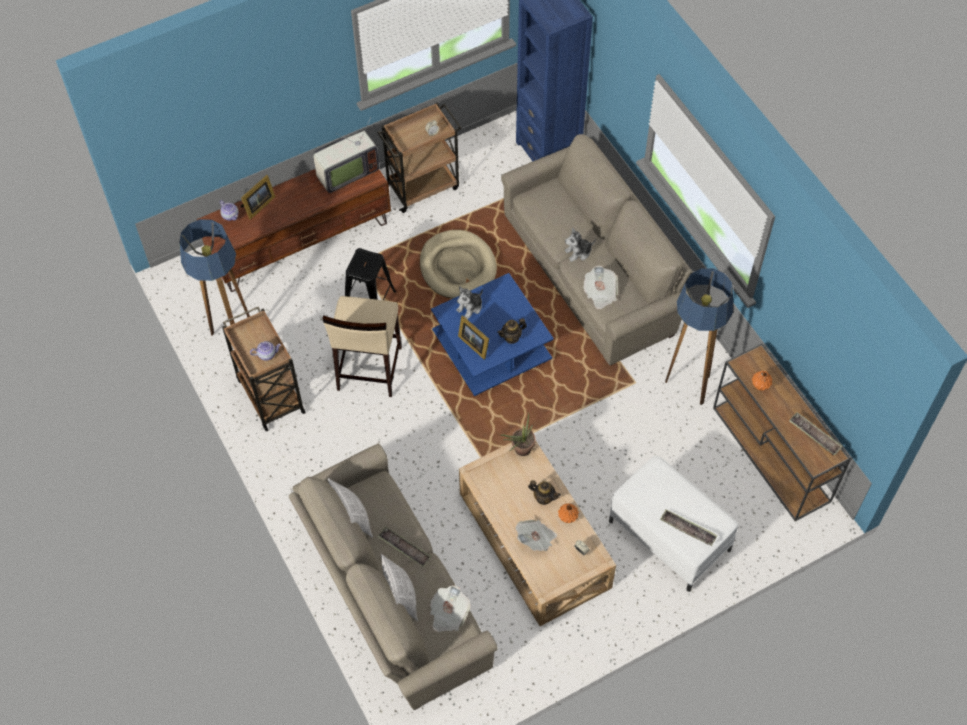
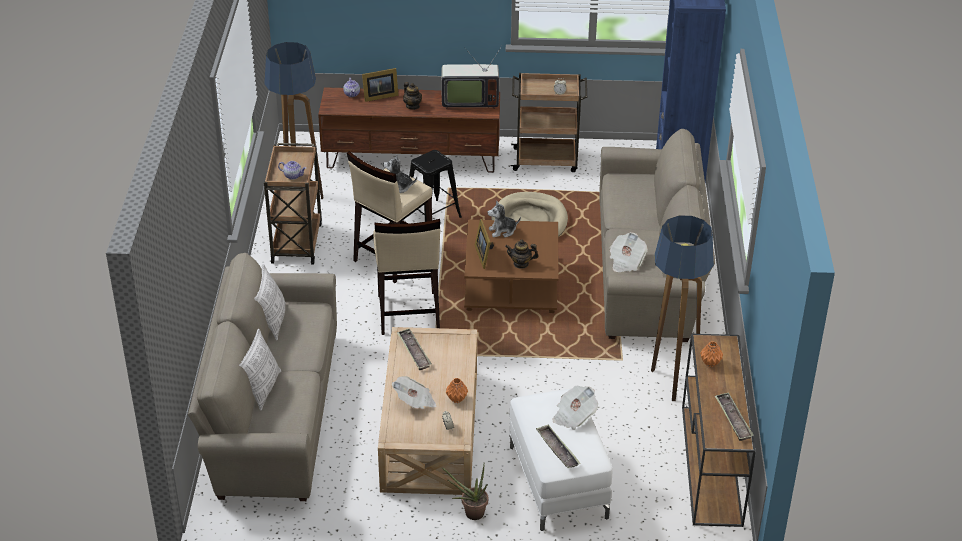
camera: 30 degrees right, 20 degrees down
tray [377,526,432,567] -> tray moved to [397,328,432,370]
newspaper [430,585,470,632] -> newspaper moved to [552,385,598,430]
blue coffee table [431,273,554,396] -> brown coffee table [464,220,559,313]
potted plant [500,412,536,456] -> potted plant moved to [441,465,488,520]
teapot [528,480,561,505] -> teapot moved to [403,82,422,110]
plush toy [565,227,596,262] -> plush toy moved to [383,155,417,193]
none -> beige stool [373,219,440,335]

